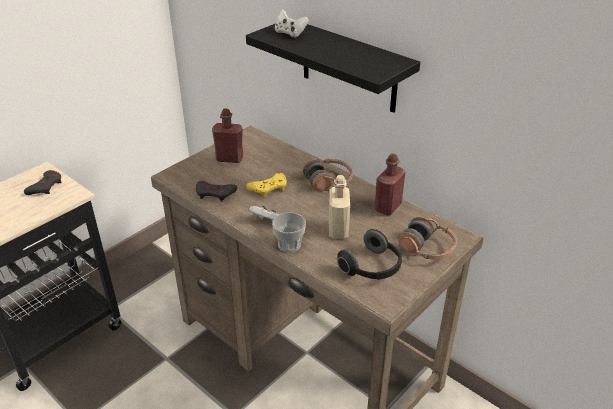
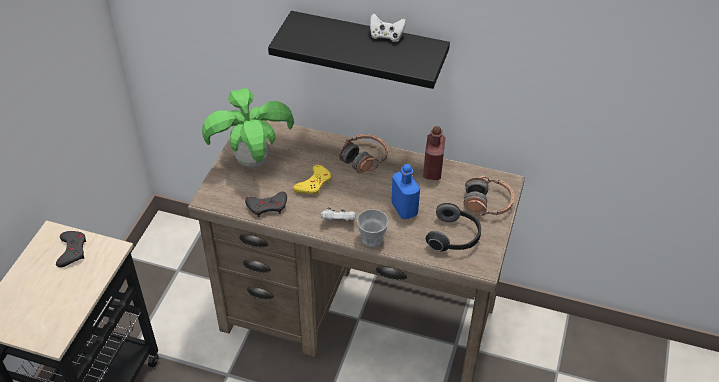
camera: 25 degrees left, 10 degrees up
red bottle [212,109,243,163] -> potted plant [202,88,294,168]
white game controller [275,10,309,38] -> white game controller moved to [370,14,406,42]
beige bottle [329,175,350,238] -> blue bottle [391,164,420,219]

